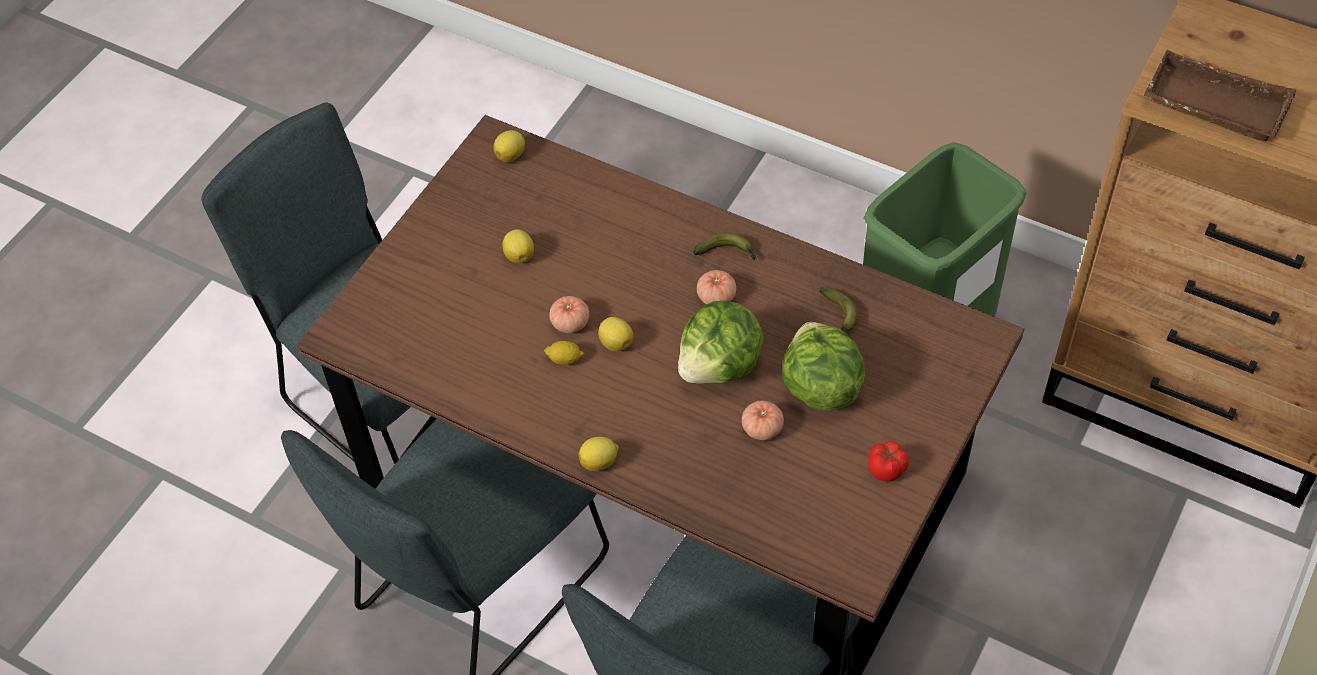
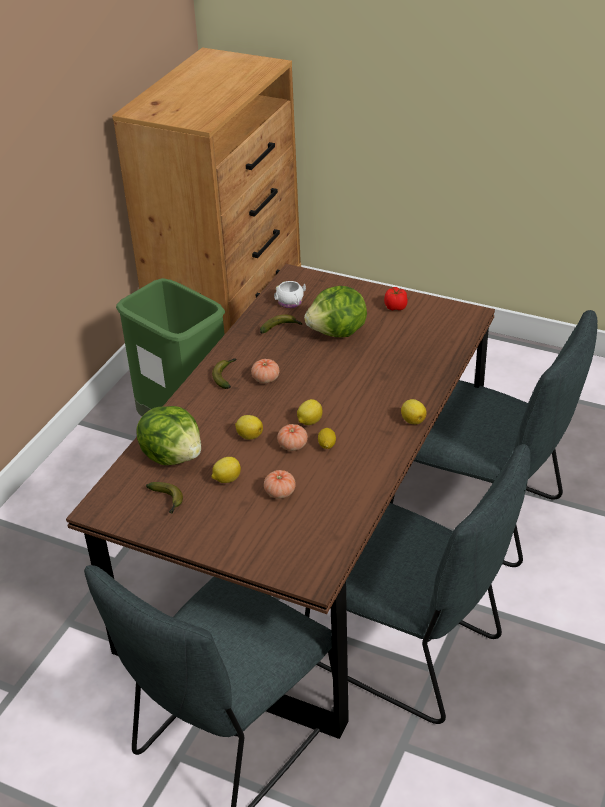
camera: 95 degrees left, 15 degrees down
lemon [494,130,525,162] -> lemon moved to [235,415,263,440]
lettuce [678,301,764,384] -> lettuce moved to [137,406,201,465]
tomato [742,401,784,440] -> tomato moved to [264,470,296,499]
brown tray [1144,50,1296,141] -> none
none -> banana [146,482,183,514]
none -> white mug [274,281,306,308]

